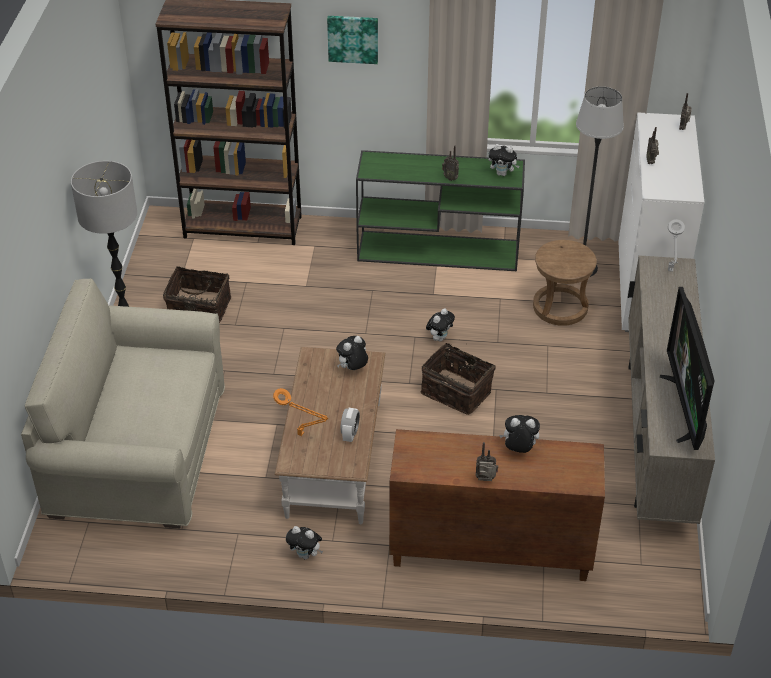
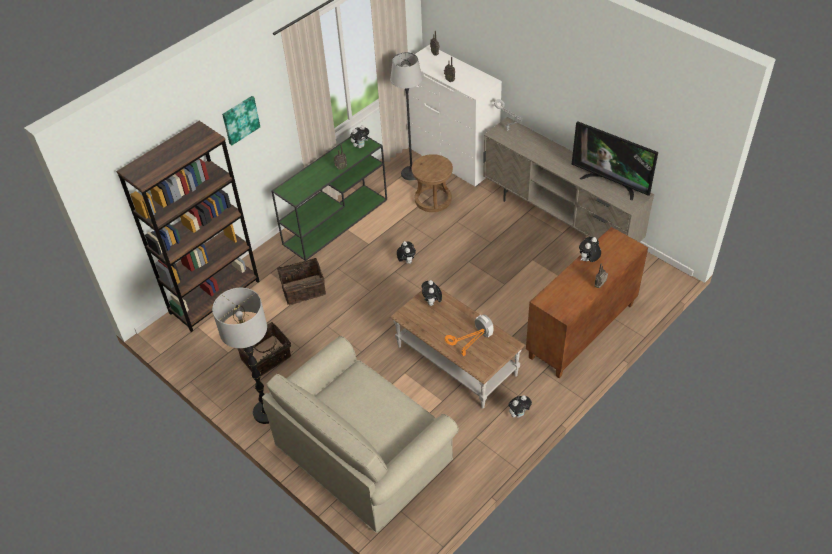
camera: 50 degrees left, 5 degrees up
basket [421,343,496,415] -> basket moved to [277,258,326,305]

